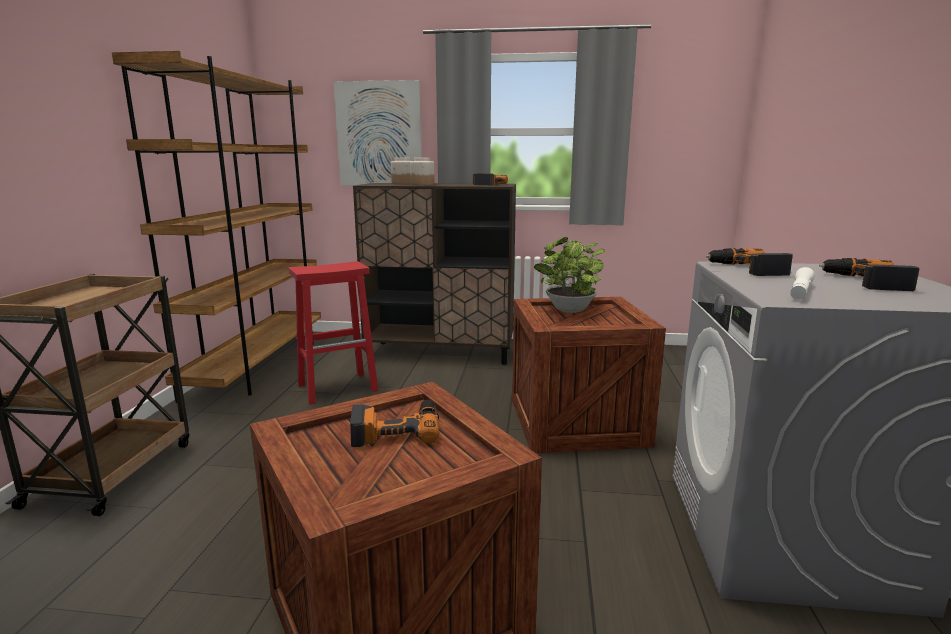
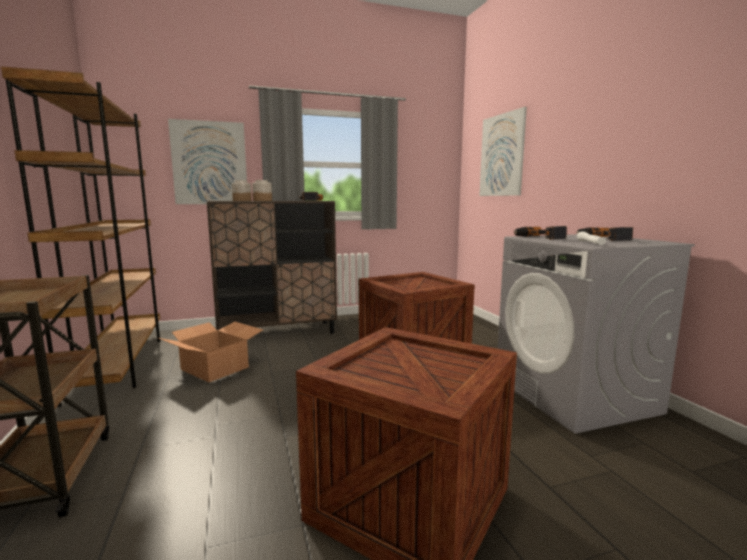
camera: 25 degrees left, 5 degrees down
red stool [288,261,378,405] -> cardboard box [159,322,263,382]
power drill [350,400,439,447] -> none
potted plant [534,237,605,313] -> none
none -> picture [479,107,527,196]

